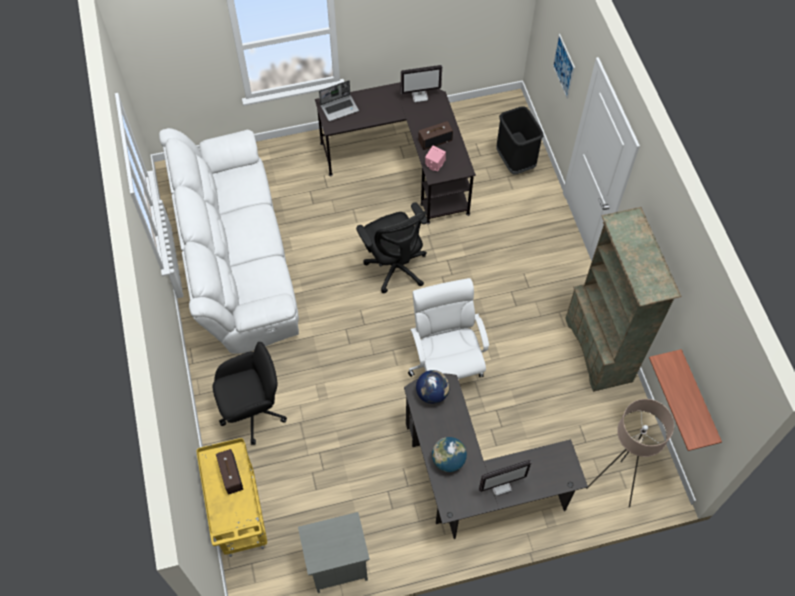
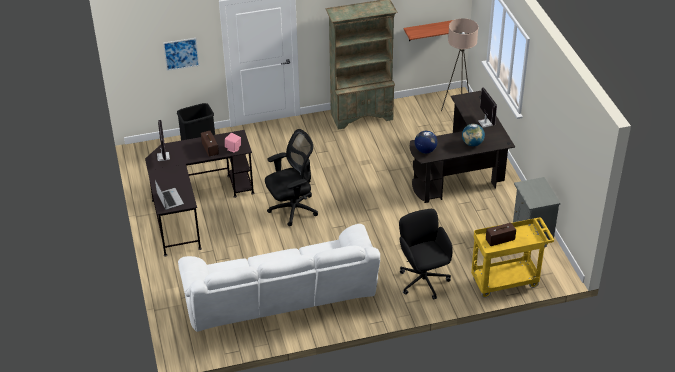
camera: 90 degrees left, 20 degrees down
white office chair [408,278,489,379] -> none

